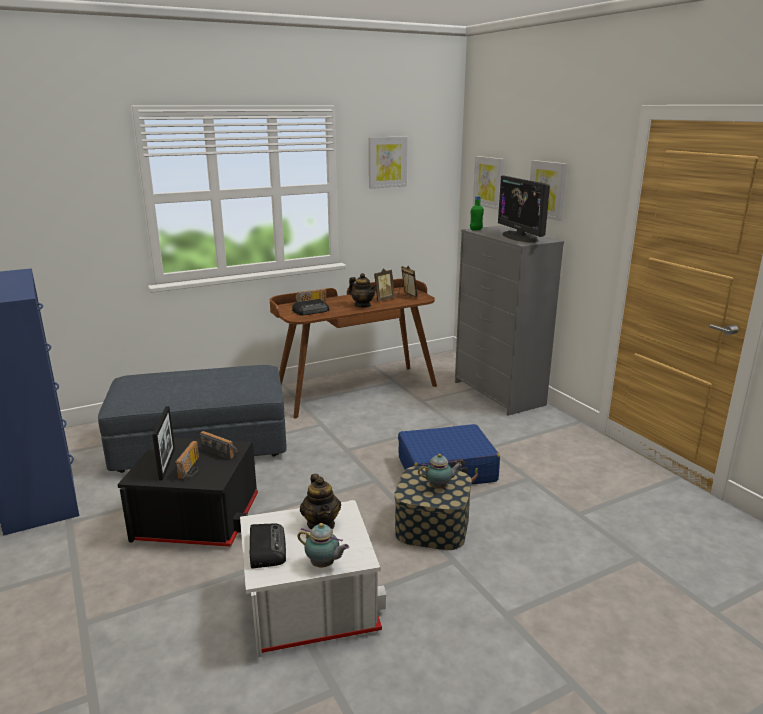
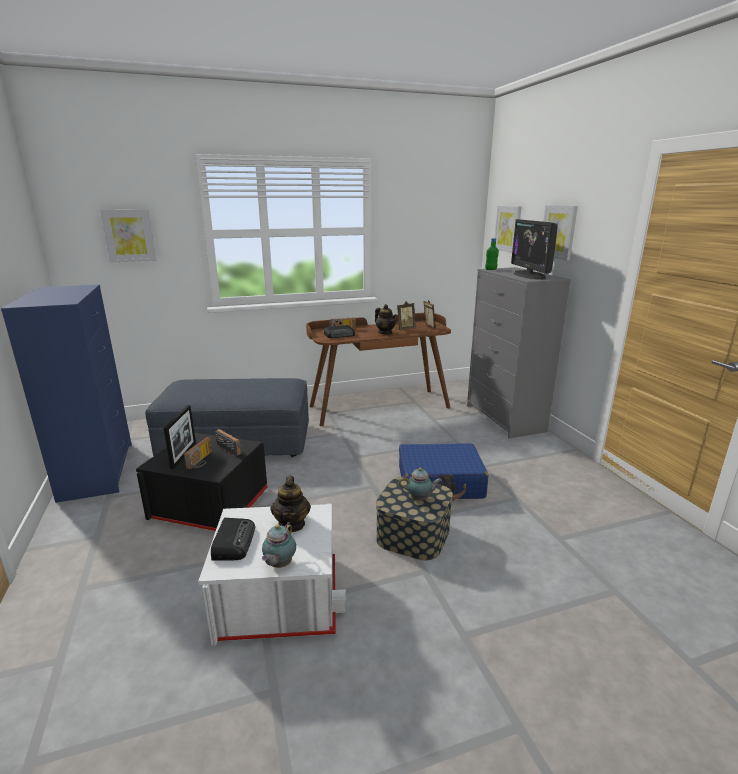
camera: 10 degrees right, 0 degrees up
teapot [297,523,349,567] -> teapot turned 75 degrees clockwise [262,522,296,568]
picture [369,136,408,189] -> picture moved to [100,210,156,262]

